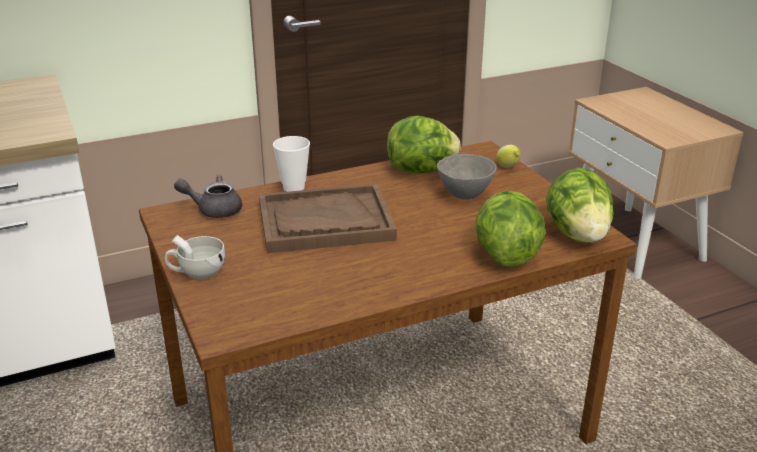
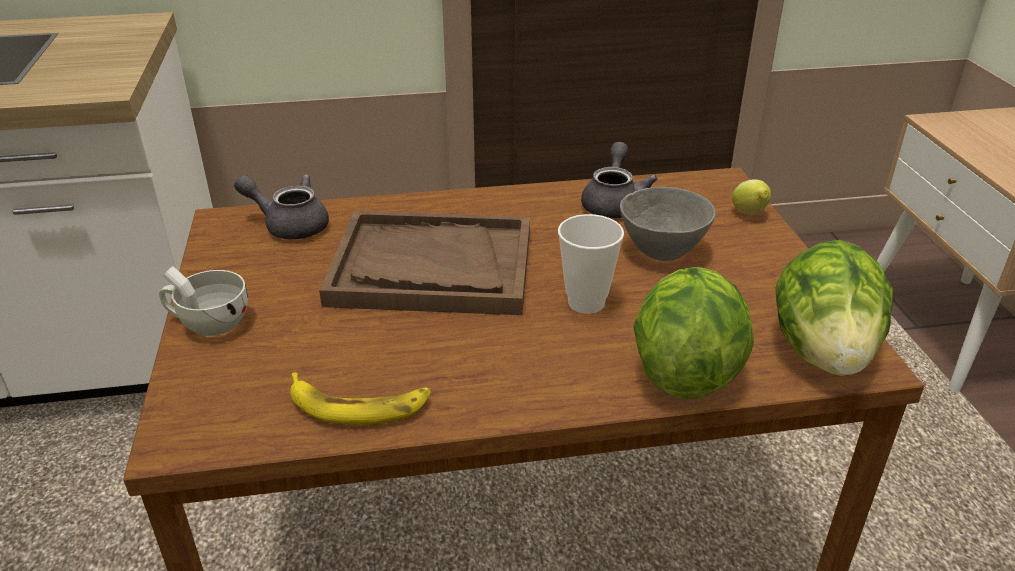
camera: 15 degrees right, 5 degrees up
cup [273,136,310,192] -> cup moved to [558,214,624,314]
lettuce [387,116,461,173] -> grey teapot [581,142,658,218]
none -> banana [290,372,431,425]

